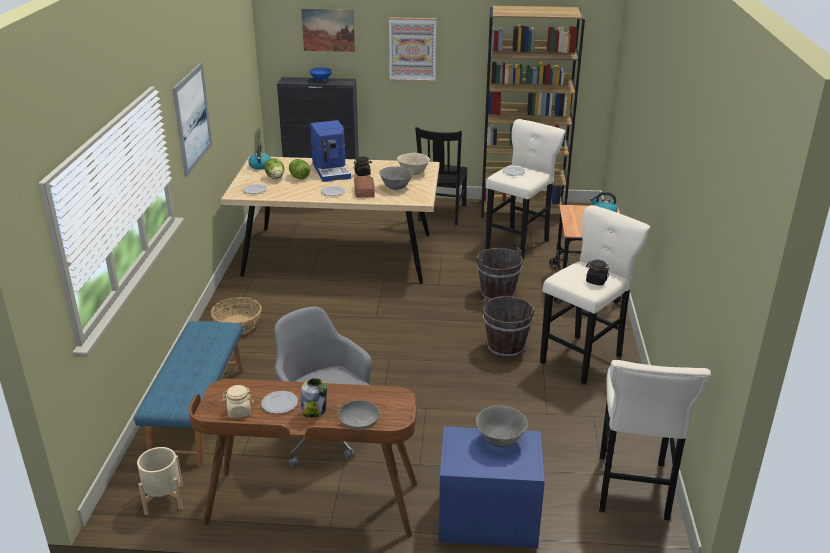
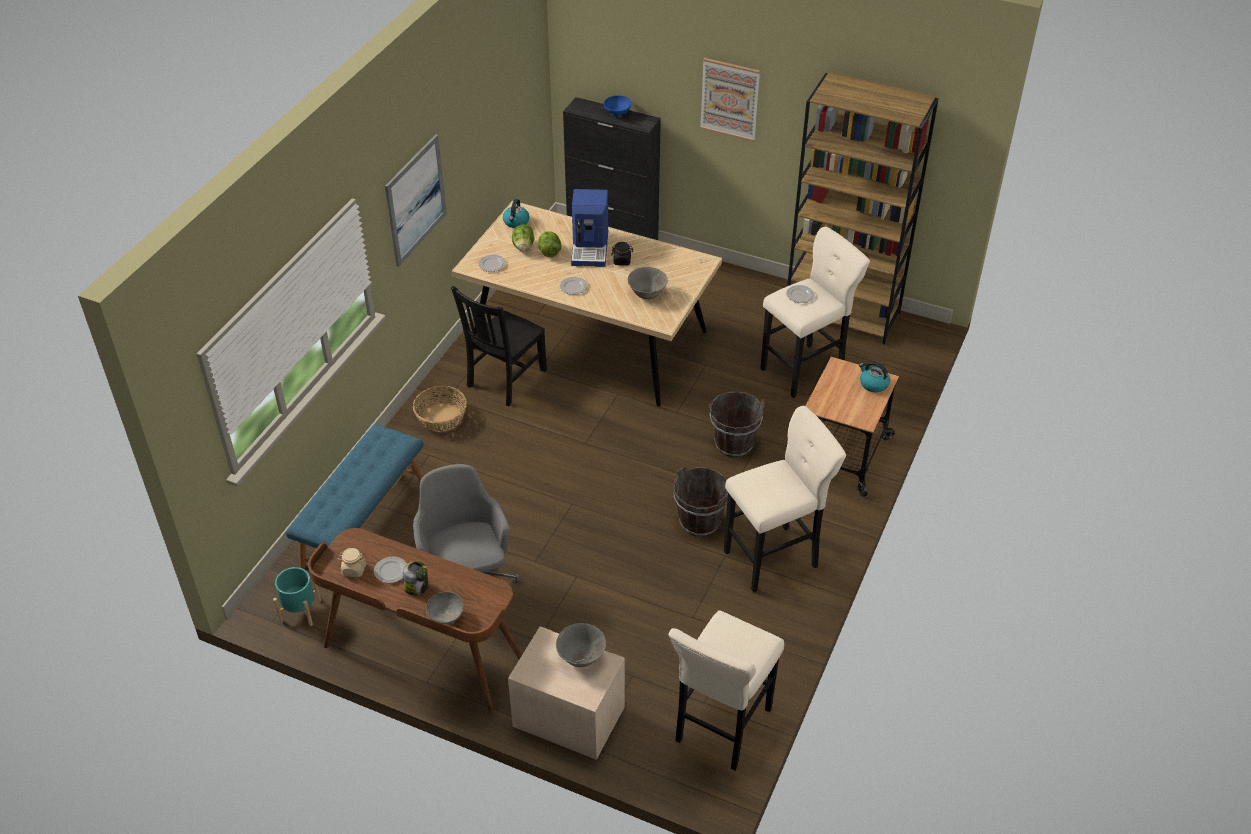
camera: 20 degrees right, 15 degrees up
beige planter [137,447,183,515] -> turquoise planter [273,567,321,626]
picture [301,8,355,52] -> none
bread [354,176,375,198] -> none
beige bowl [397,153,430,175] -> none
black chair [415,127,468,225] -> black chair moved to [451,286,547,406]
blue nightstand [438,426,545,548] -> beige nightstand [508,626,625,760]
black jar [586,260,609,285] -> none

